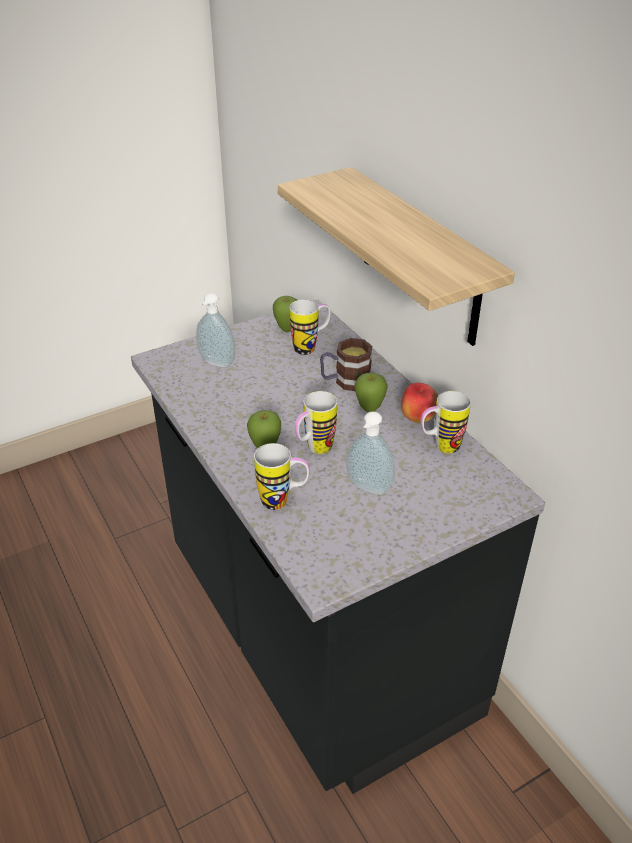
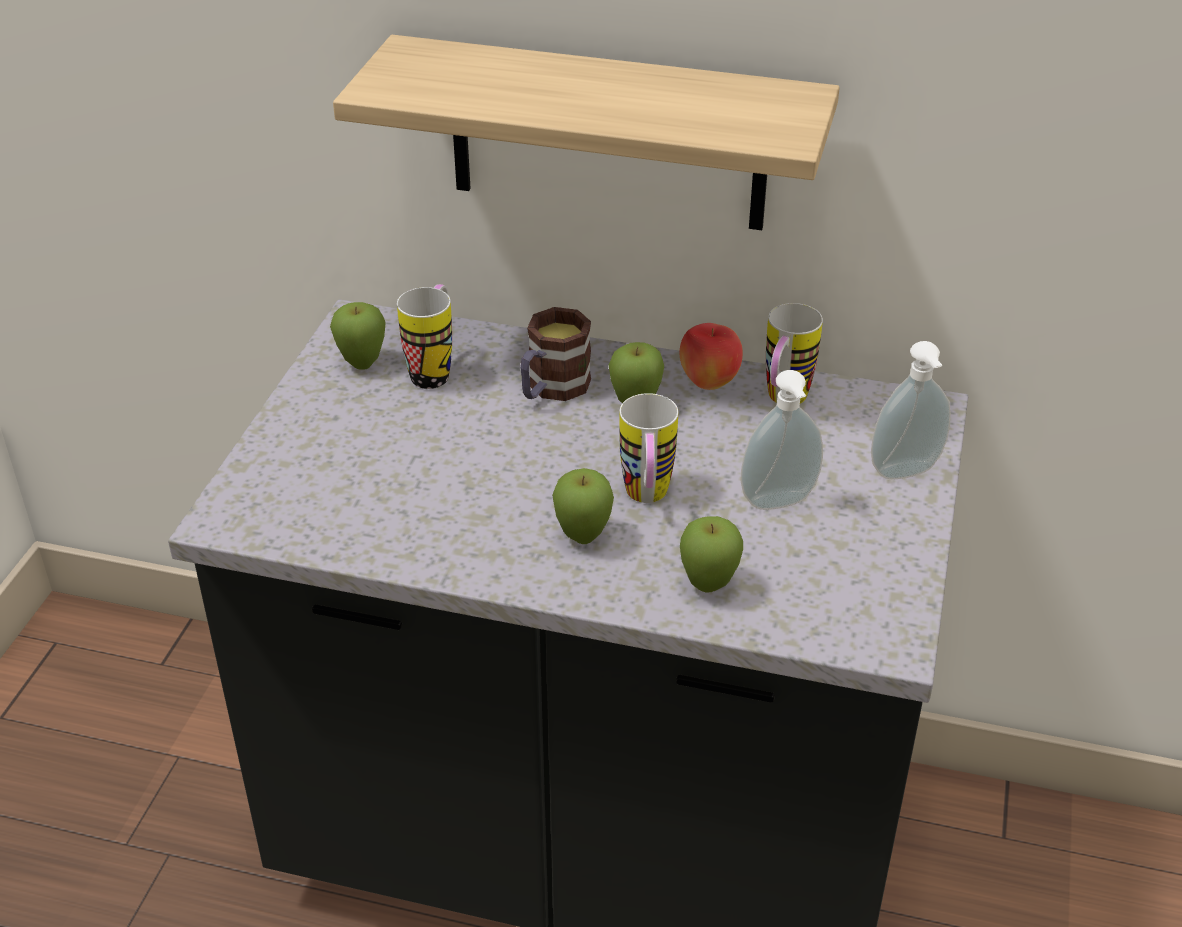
camera: 45 degrees left, 0 degrees up
soap dispenser [196,293,235,367] -> soap dispenser moved to [871,341,951,479]
mug [254,443,310,510] -> apple [680,516,743,593]

